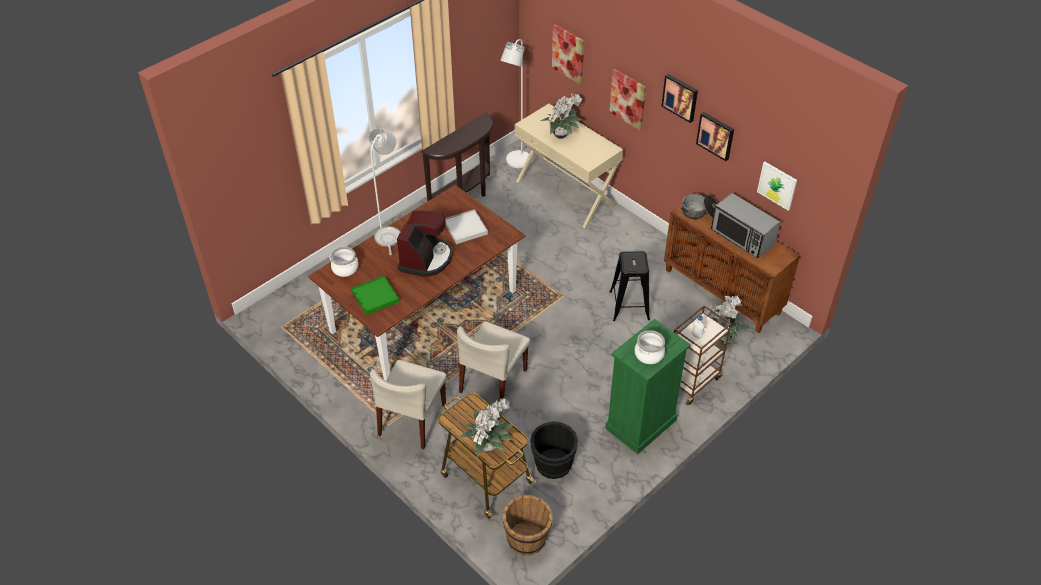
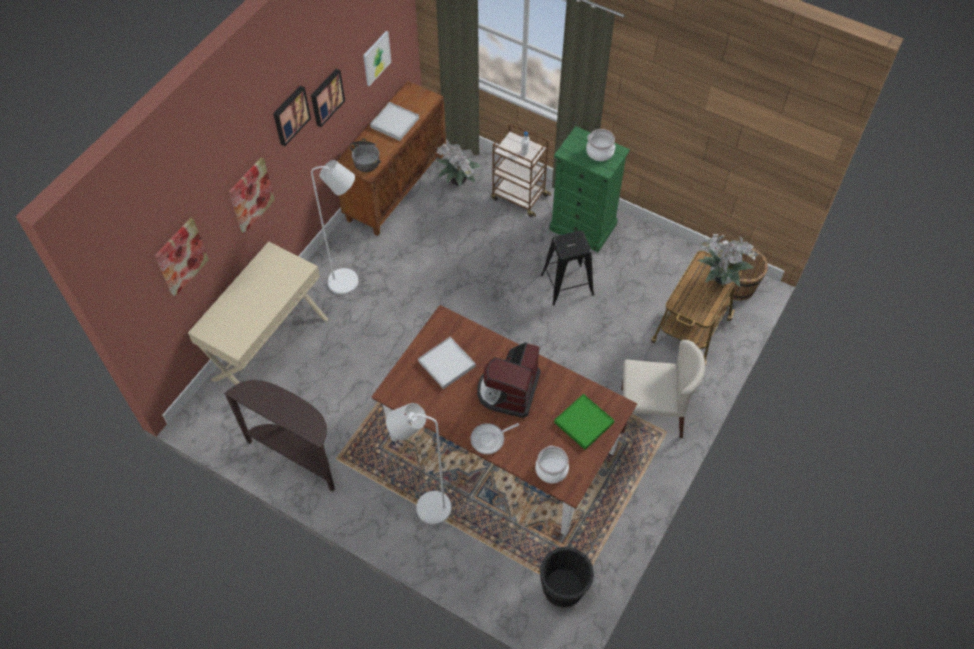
camera: 105 degrees left, 10 degrees up
coffee machine [397,211,453,277] -> coffee machine turned 75 degrees counterclockwise [477,342,541,418]
beige chair [457,321,530,402] -> none
white floor lamp [500,39,531,168] -> white floor lamp moved to [311,160,359,295]
black bucket [530,421,578,479] -> black bucket moved to [540,547,594,607]
potted plant [540,93,582,139] -> none
black stool [609,251,650,321] -> black stool moved to [541,230,594,305]
microwave [711,193,780,258] -> white tray [370,102,419,141]

